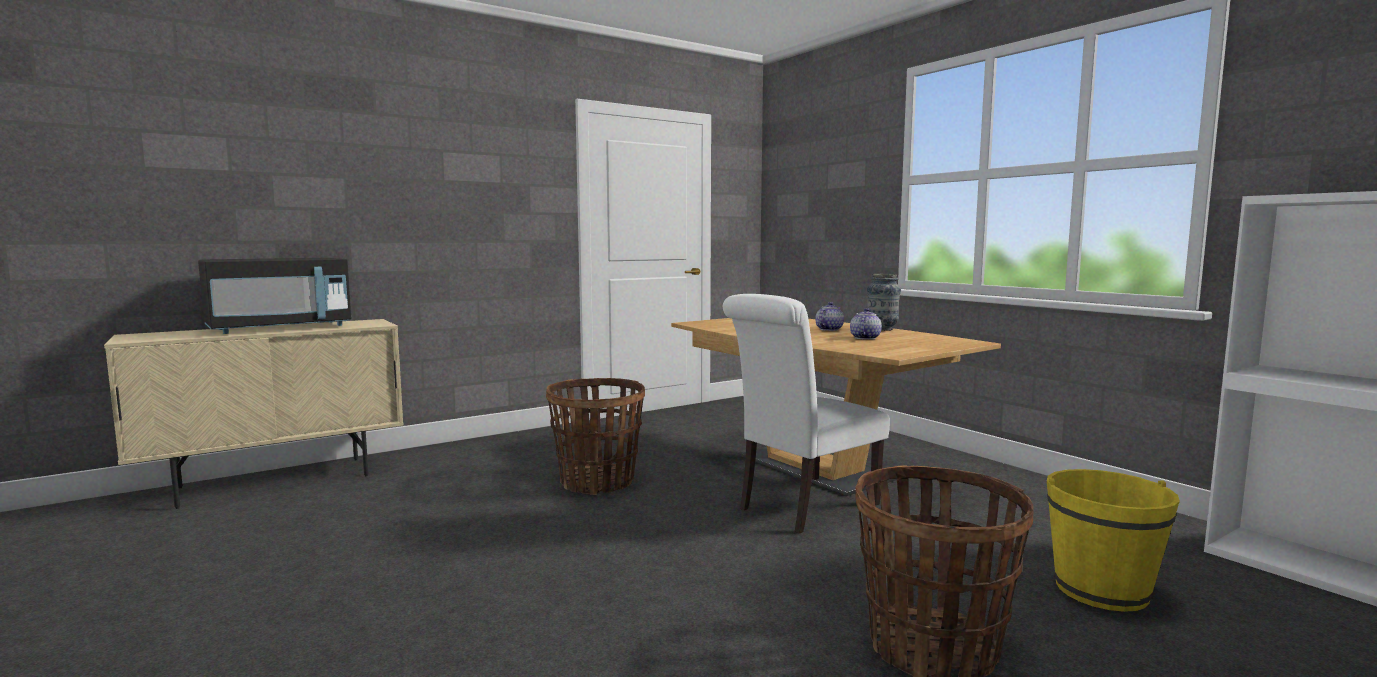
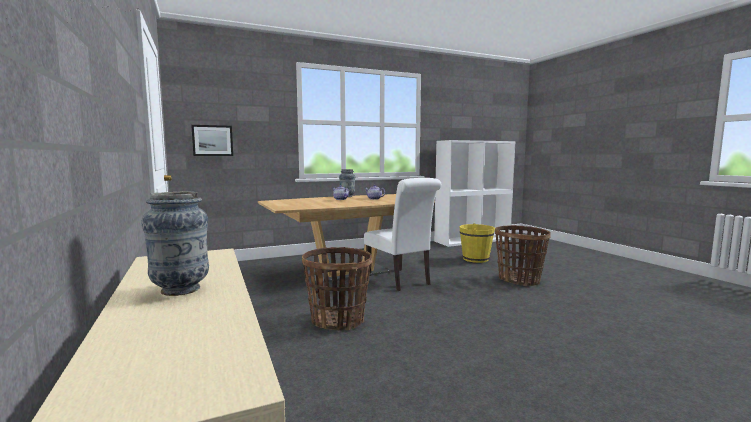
camera: 80 degrees left, 0 degrees up
black microwave [198,258,351,334] -> vase [141,191,209,296]
none -> picture [191,125,233,156]

